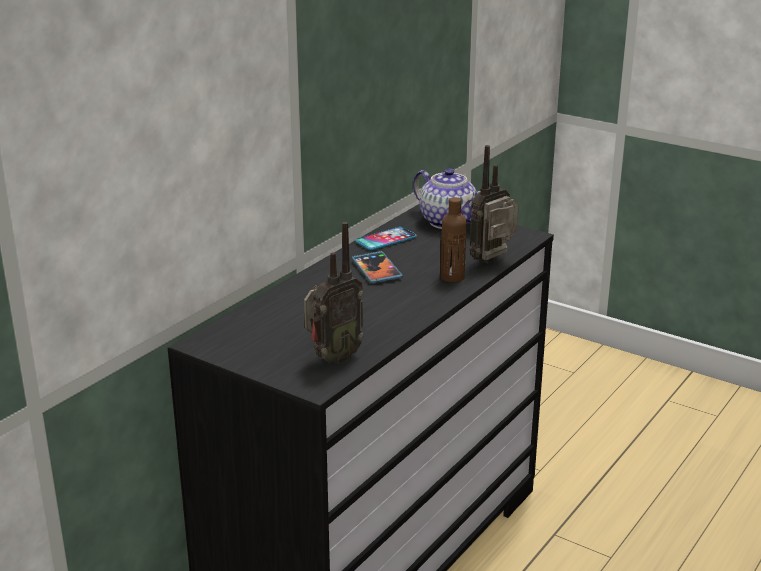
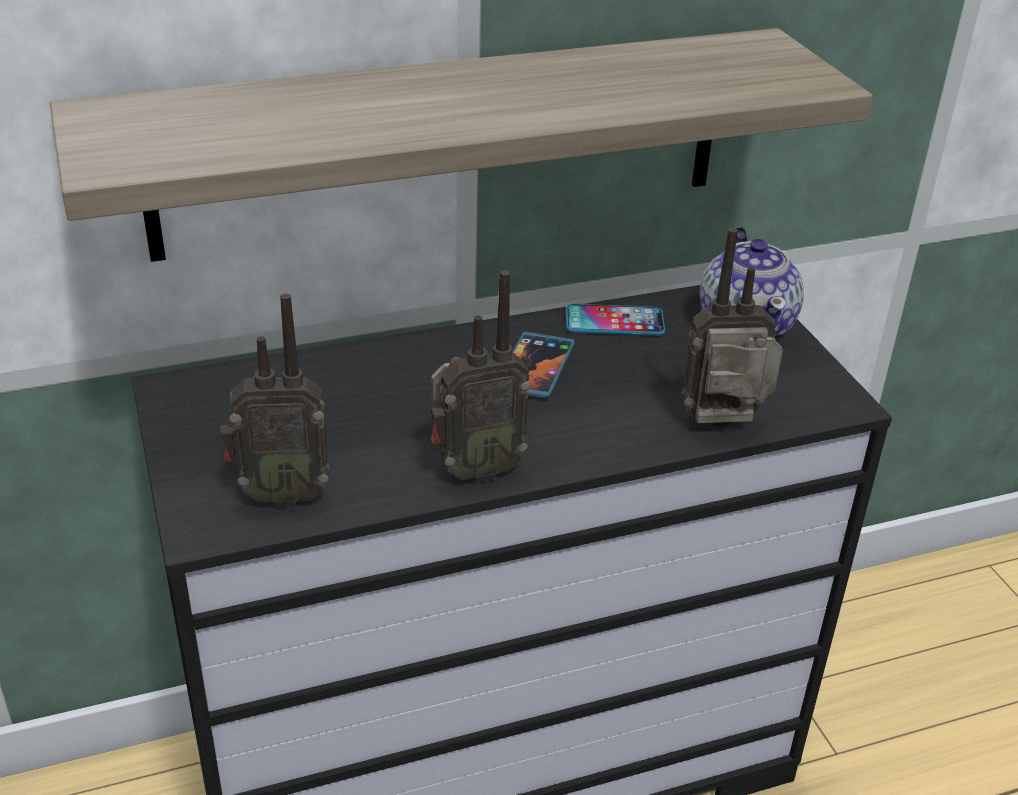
camera: 35 degrees right, 10 degrees up
brown bottle [441,197,467,283] -> none
none -> shelf [50,28,873,262]
none -> radio [430,270,531,483]

